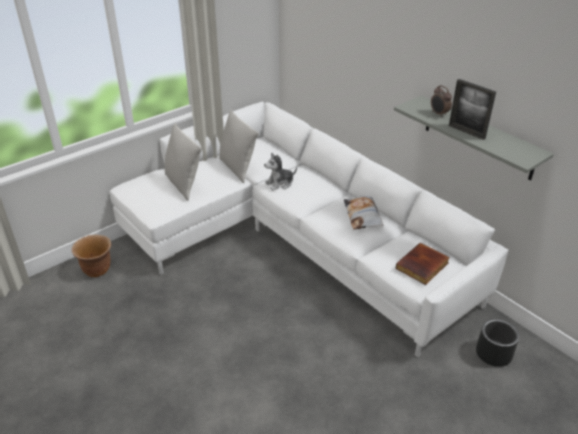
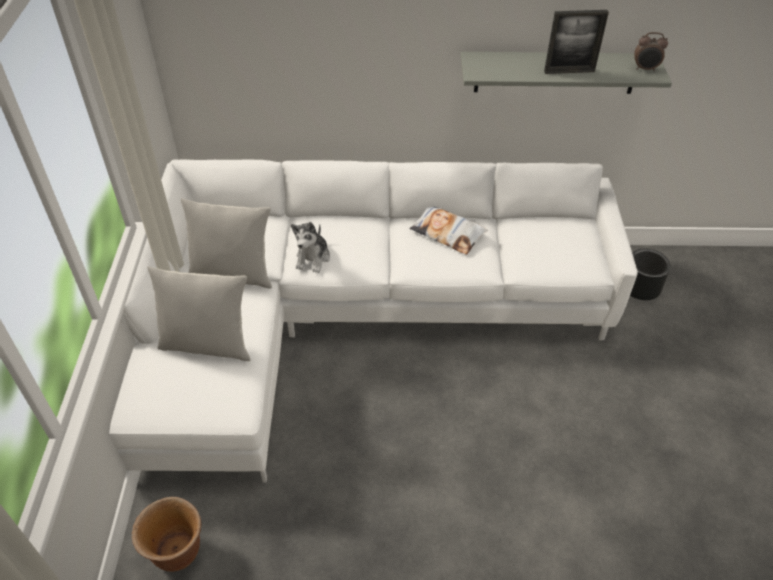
camera: 50 degrees left, 10 degrees up
book [396,243,450,285] -> none
alarm clock [431,85,452,117] -> alarm clock moved to [634,32,668,72]

